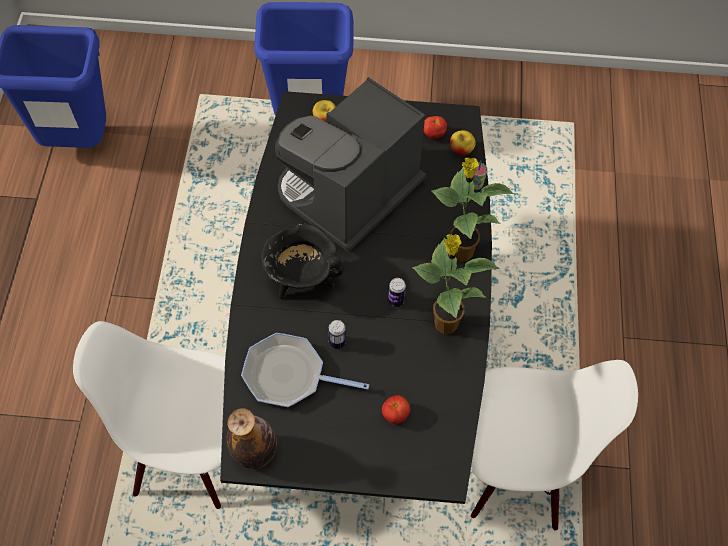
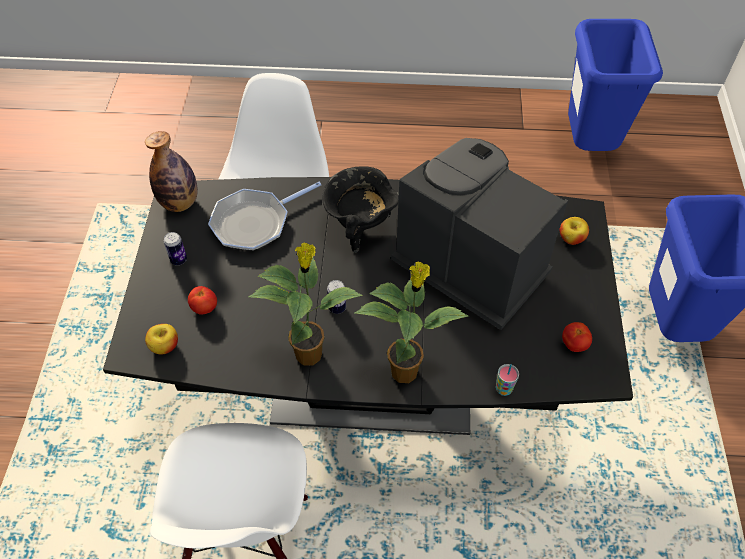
camera: 90 degrees right, 5 degrees down
frying pan [241,333,369,407] -> frying pan turned 135 degrees counterclockwise [208,182,321,251]
can [328,320,346,349] -> can moved to [164,232,187,265]
apple [450,130,476,156] -> apple moved to [145,324,178,354]

